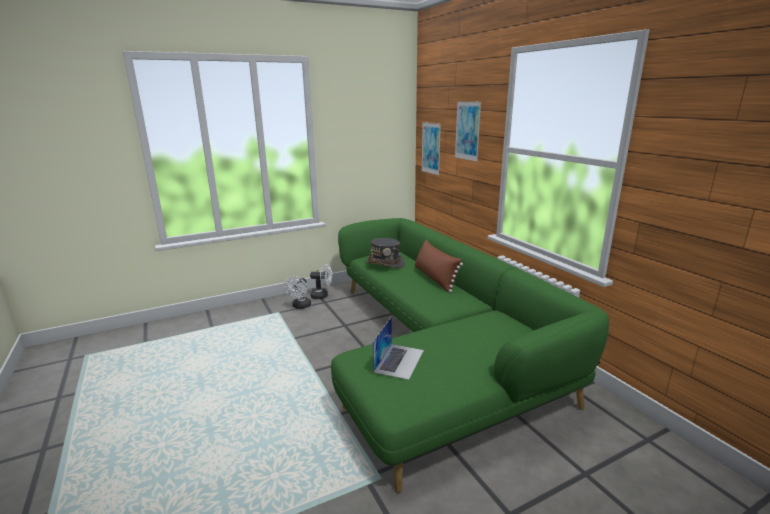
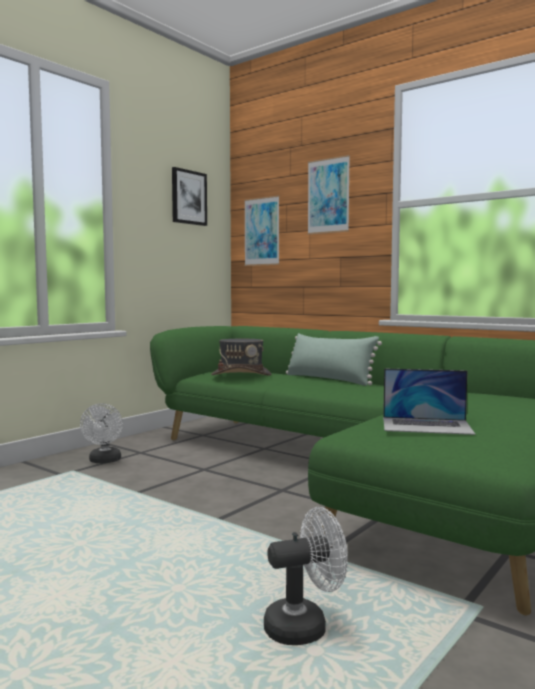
camera: 25 degrees left, 15 degrees down
white fan [310,264,332,299] -> white fan moved to [264,507,348,645]
laptop [373,316,424,380] -> laptop turned 105 degrees clockwise [383,369,475,435]
brown pillow [415,240,463,292] -> green pillow [286,333,382,386]
none -> picture [172,167,207,226]

